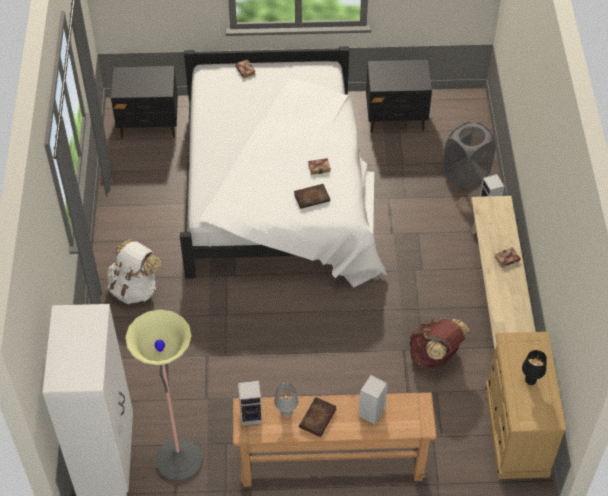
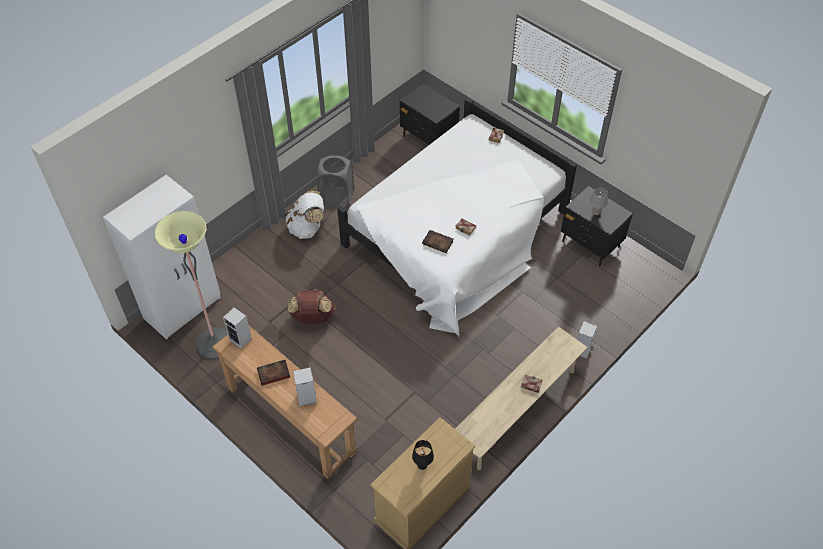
camera: 45 degrees right, 0 degrees up
grey table lamp [274,383,298,418] -> grey table lamp moved to [590,187,608,216]
brown backpack [410,318,470,368] -> brown backpack moved to [288,289,335,324]
grey laundry basket [443,122,496,189] -> grey laundry basket moved to [317,154,353,208]

